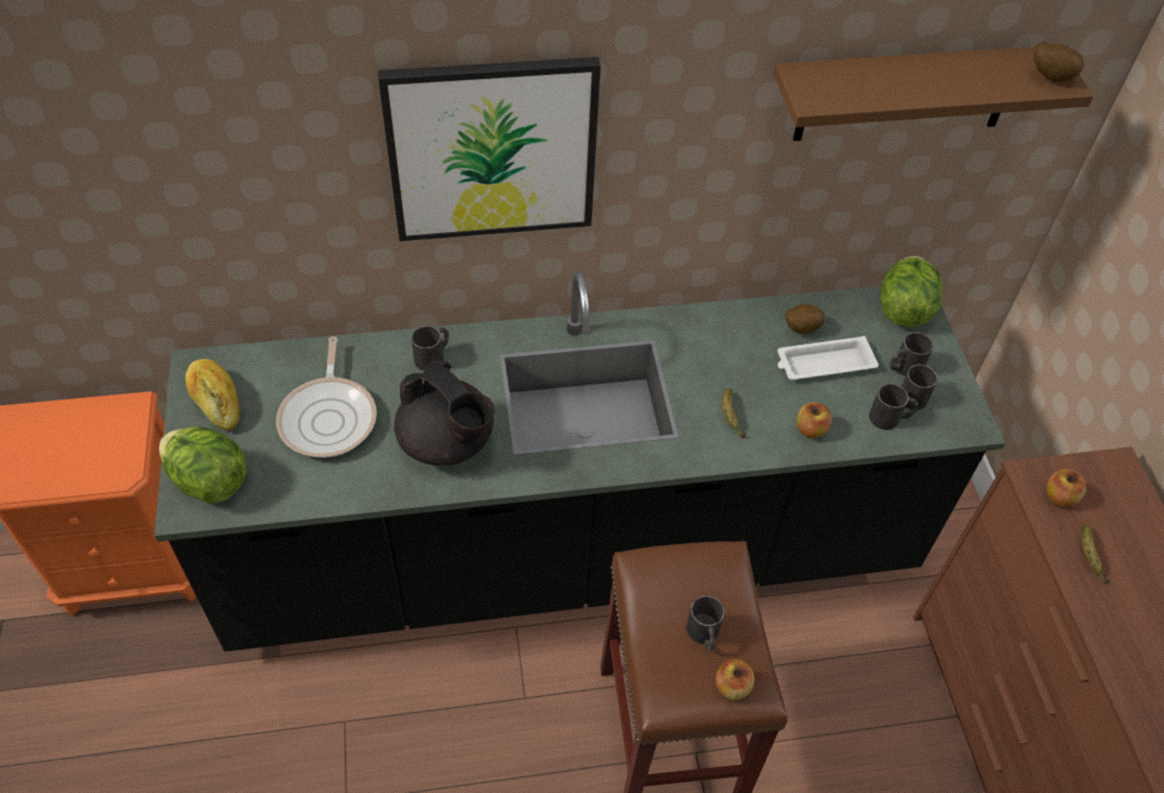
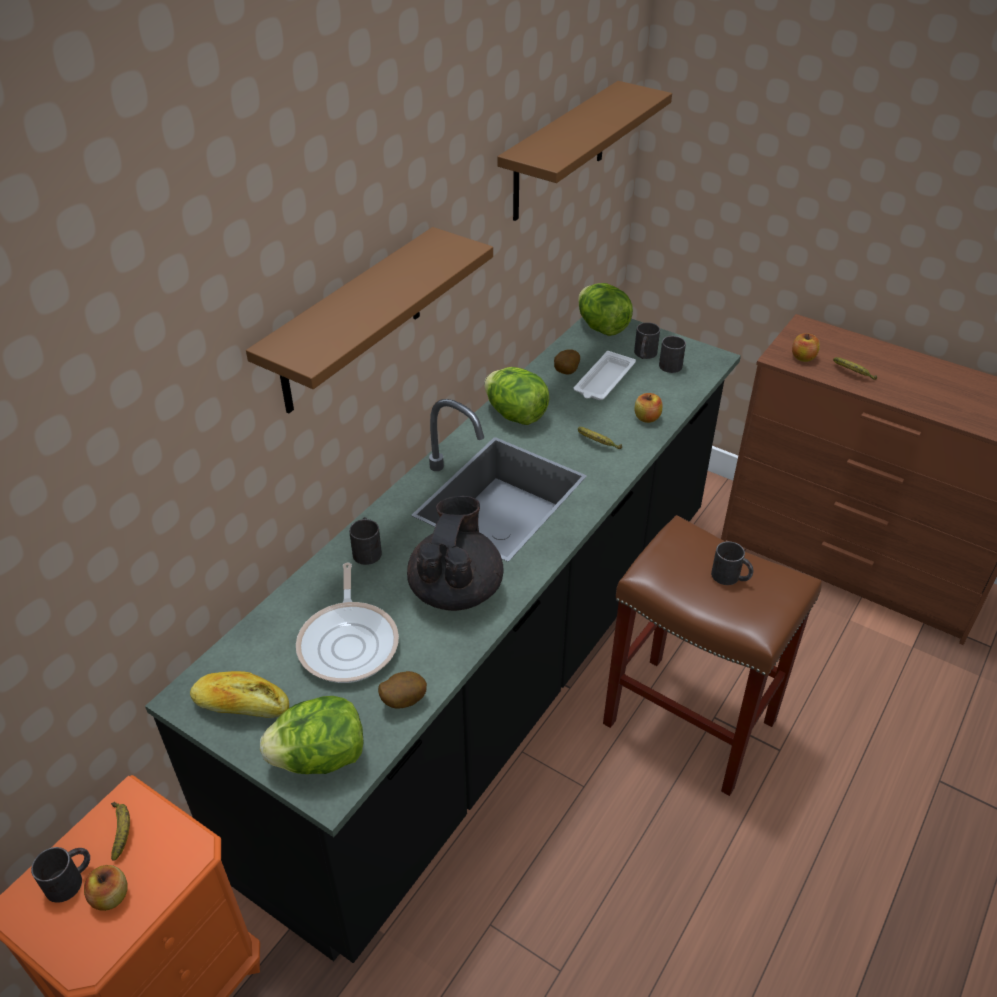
camera: 45 degrees left, 10 degrees down
frying pan [276,336,377,458] -> frying pan turned 45 degrees clockwise [296,563,399,683]
picture [378,57,601,241] -> brown shelf [246,227,493,414]
black teapot [394,360,495,466] -> black teapot turned 75 degrees counterclockwise [407,496,504,611]
apple [715,659,754,700] -> apple moved to [84,865,127,911]
black mug [869,384,918,430] -> black mug moved to [31,847,90,903]
potato [1034,41,1084,82] -> potato moved to [378,671,427,709]
none -> banana [111,802,130,861]
none -> lettuce [484,367,550,425]

